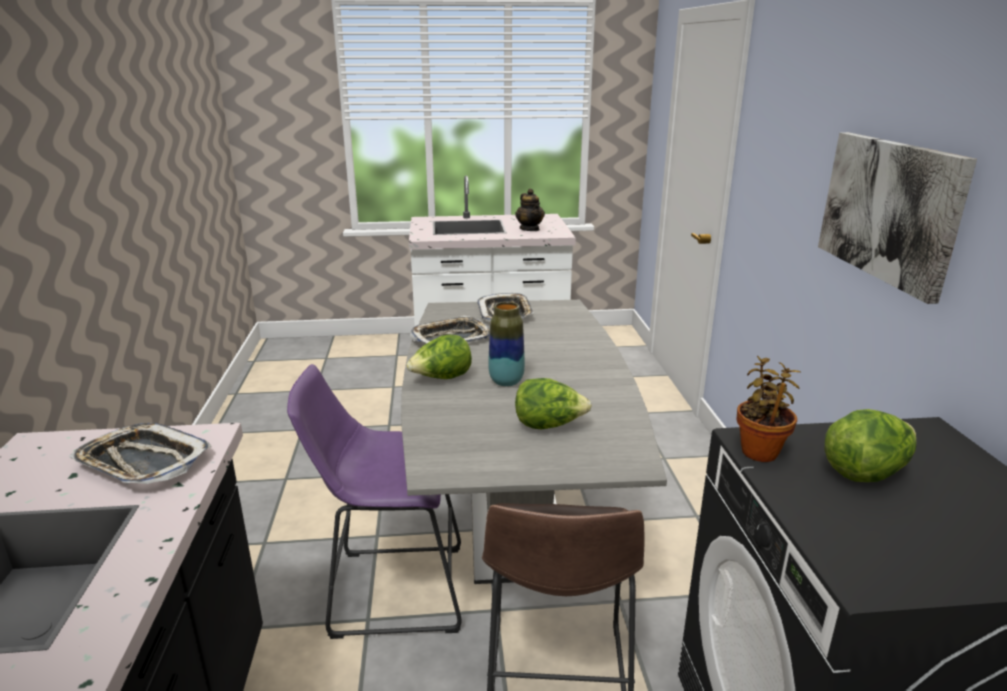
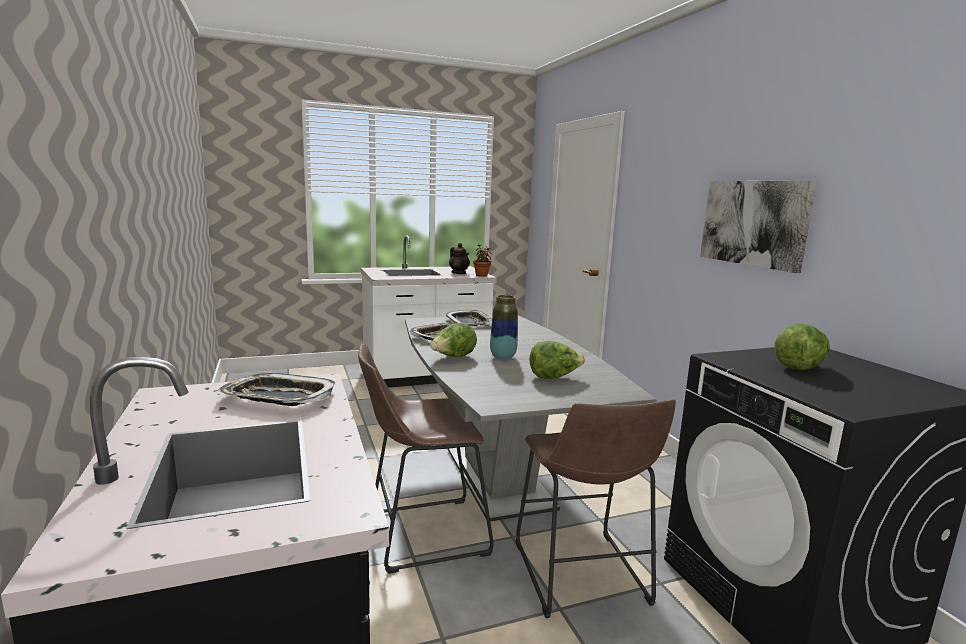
camera: 15 degrees left, 10 degrees down
purple stool [287,364,462,639] -> brown stool [358,343,494,574]
potted plant [736,356,801,462] -> potted plant moved to [473,244,492,277]

